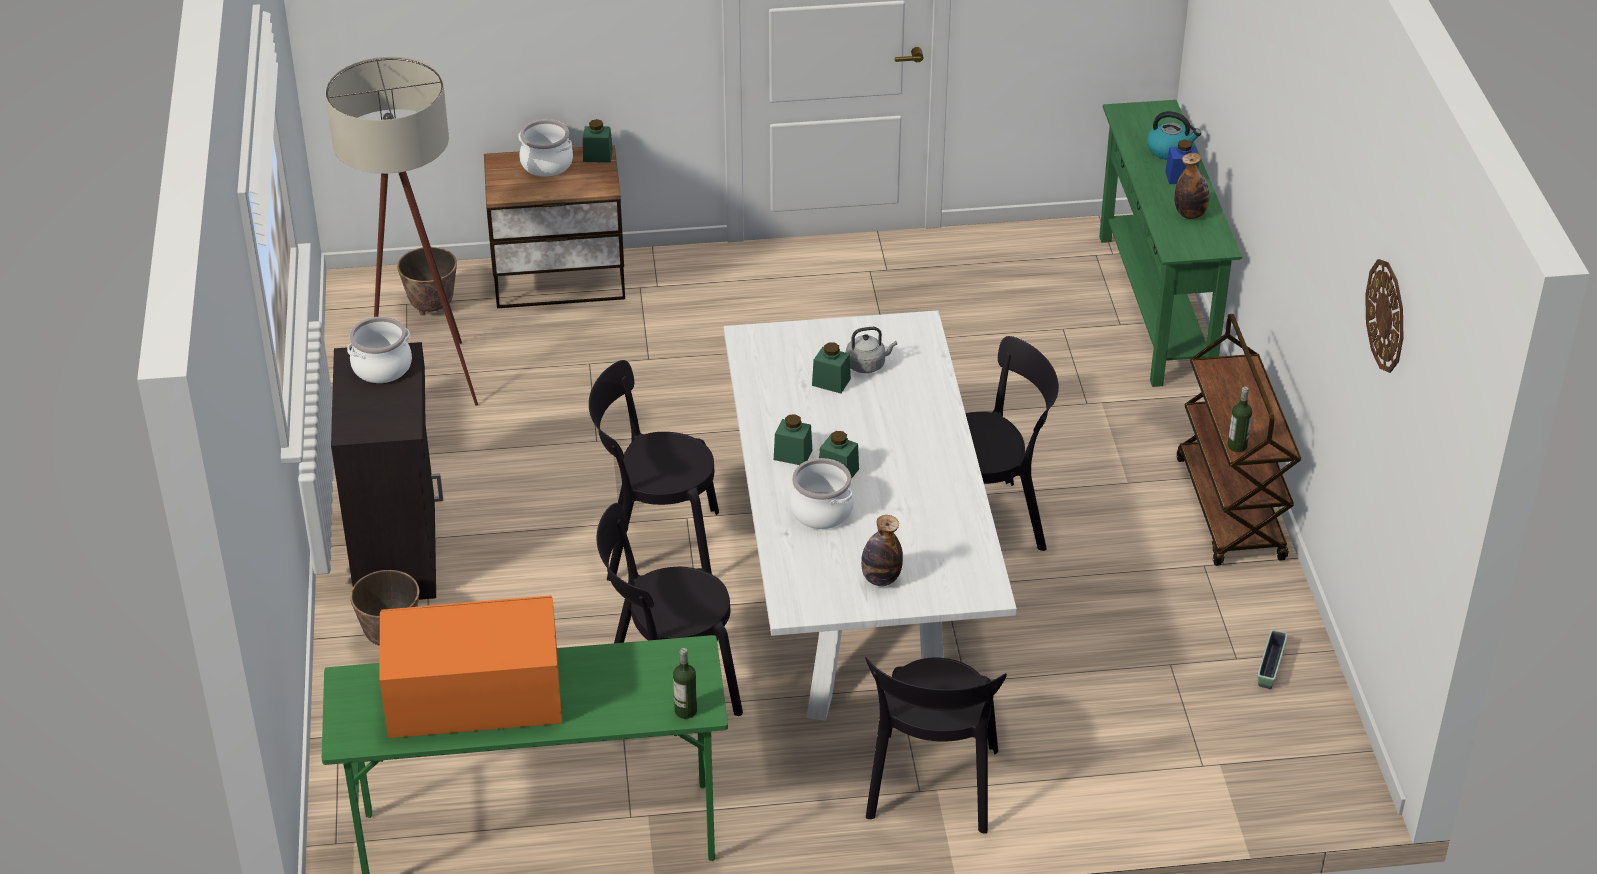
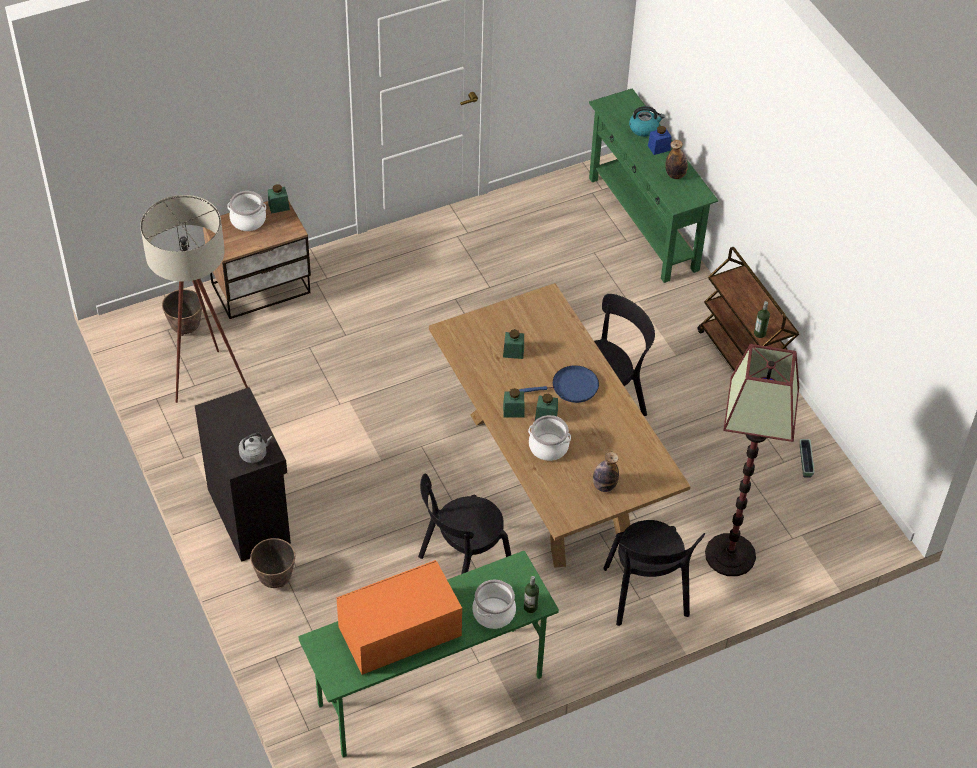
camera: 20 degrees left, 10 degrees up
cooking pot [347,317,412,383] -> cooking pot moved to [472,580,516,629]
black chair [589,360,719,581] -> none
white dining table [724,310,1017,721] -> brown dining table [429,283,691,568]
grey kettle [846,327,897,373] -> grey kettle moved to [239,433,273,463]
wall clock [1365,259,1403,373] -> none
none -> blue frying pan [519,365,599,403]
none -> floor lamp [705,344,799,576]

